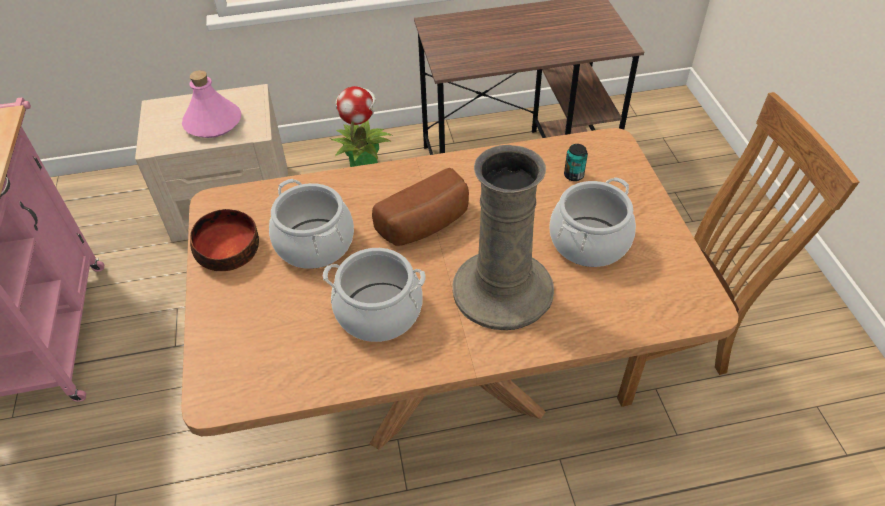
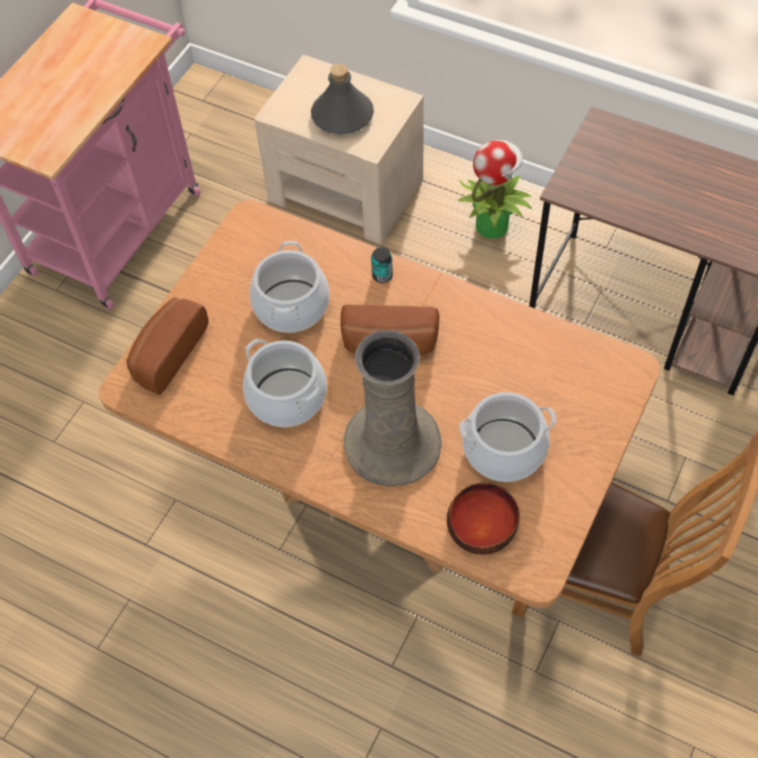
camera: 40 degrees right, 10 degrees up
pink bottle [182,70,241,138] -> grey bottle [311,64,374,134]
bowl [190,209,259,271] -> bowl moved to [447,483,520,555]
can [564,144,588,181] -> can moved to [371,247,393,283]
none -> bread [126,298,209,395]

